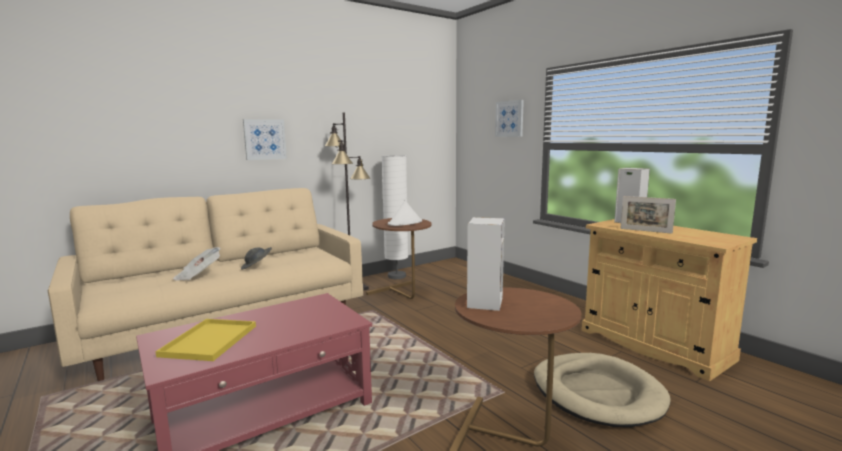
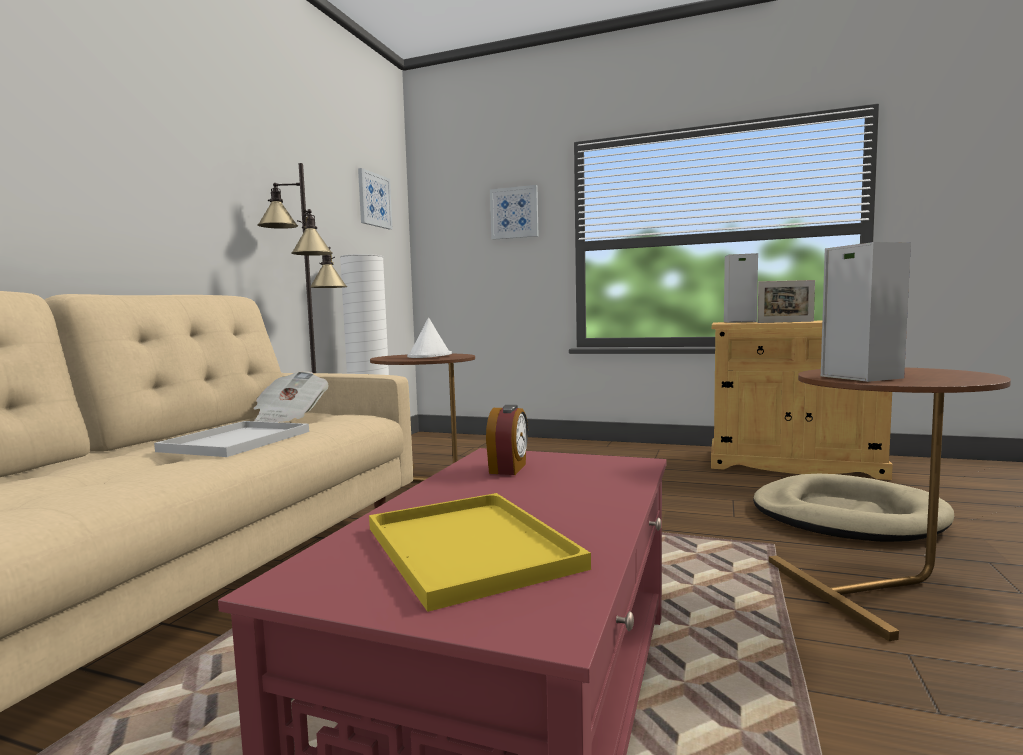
camera: 35 degrees left, 5 degrees down
newspaper [173,247,221,281] -> newspaper moved to [253,371,329,422]
grey hat [241,247,272,270] -> white tray [154,421,309,457]
picture [243,119,287,160] -> picture moved to [358,168,392,229]
none -> alarm clock [486,405,528,475]

